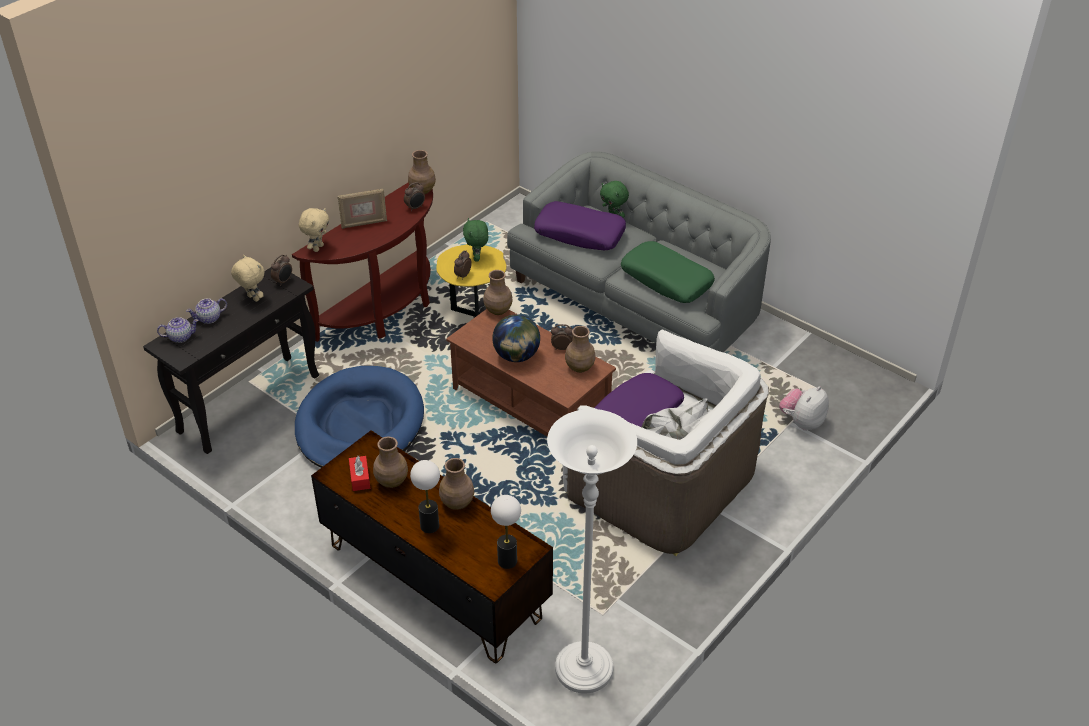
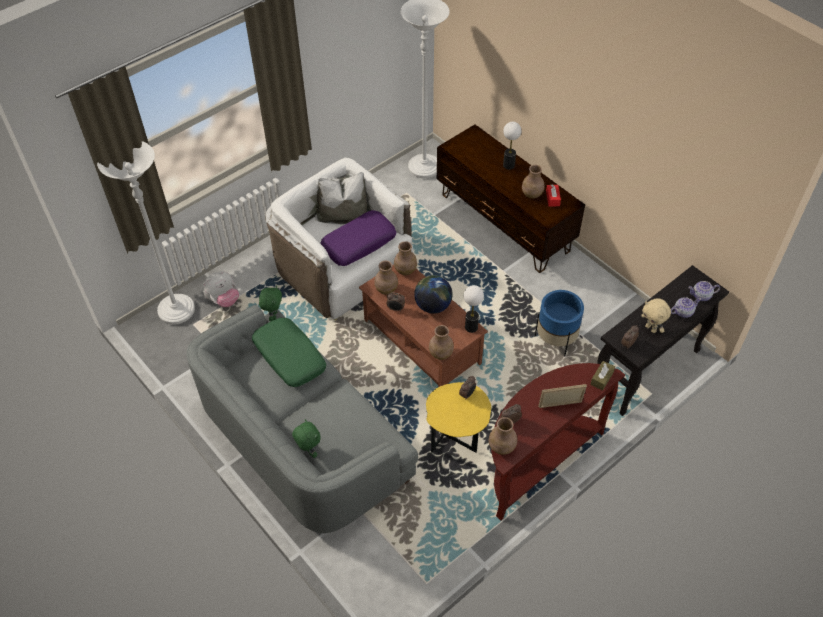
camera: 170 degrees left, 10 degrees up
blue dog bed [295,366,424,468] -> blue planter [535,290,584,357]
beige plush toy [299,208,329,252] -> brown tissue box [590,361,615,391]
brown vase [439,458,474,510] -> brown vase moved to [394,241,417,275]
green plush toy [463,218,488,261] -> green plush toy moved to [259,285,282,321]
table lamp [491,495,521,569] -> table lamp moved to [464,285,484,333]
purple pillow [534,201,626,250] -> none
none -> white floor lamp [97,141,195,325]

